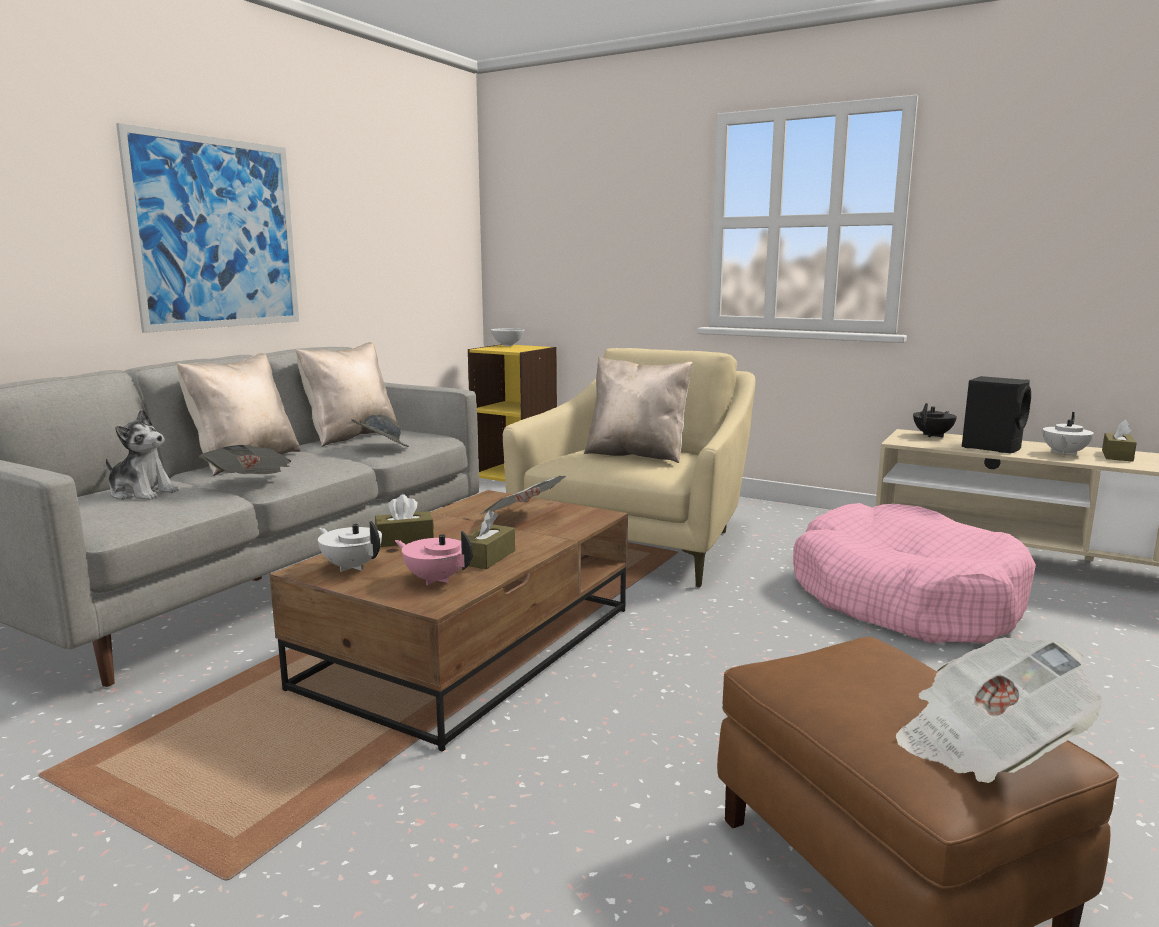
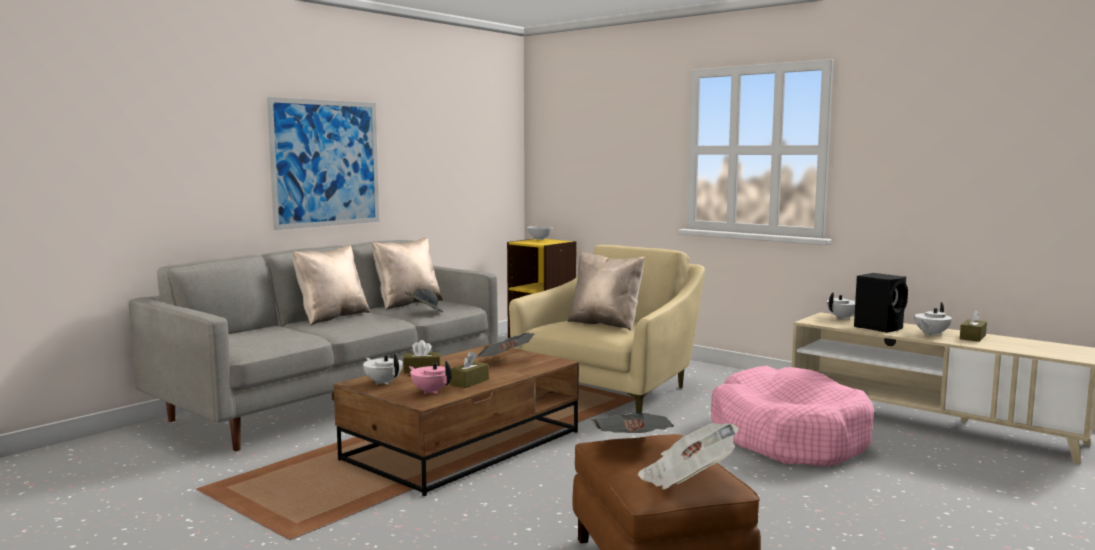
camera: 10 degrees right, 5 degrees down
plush toy [106,410,179,500] -> none
newspaper [199,445,291,474] -> newspaper moved to [591,413,674,433]
black teapot [913,403,957,437] -> white teapot [827,292,855,320]

